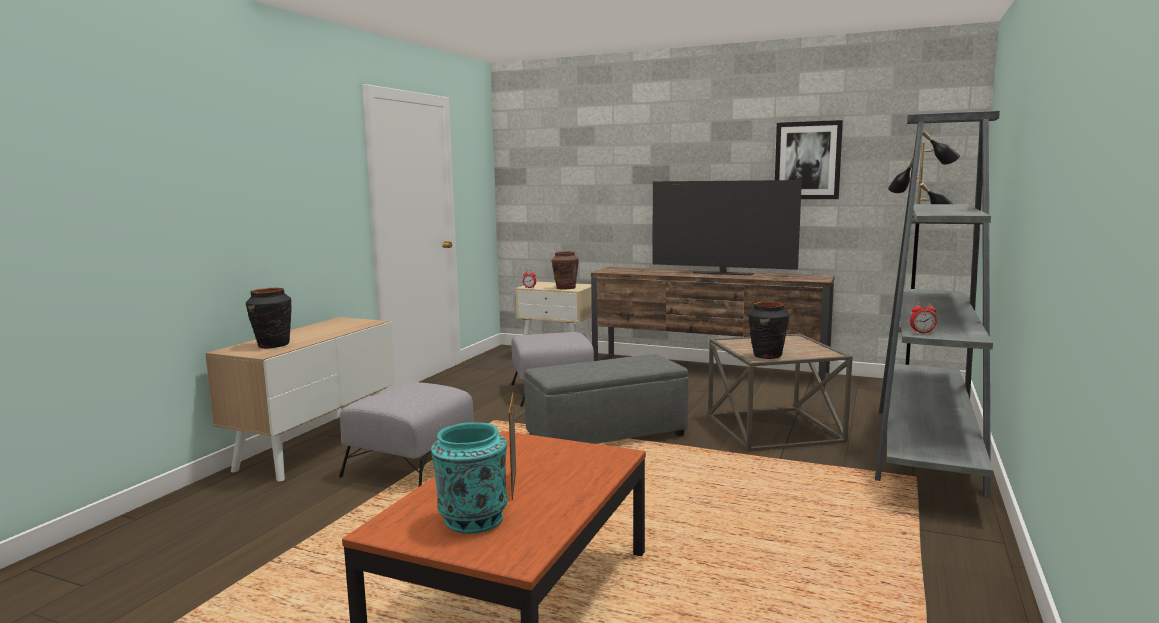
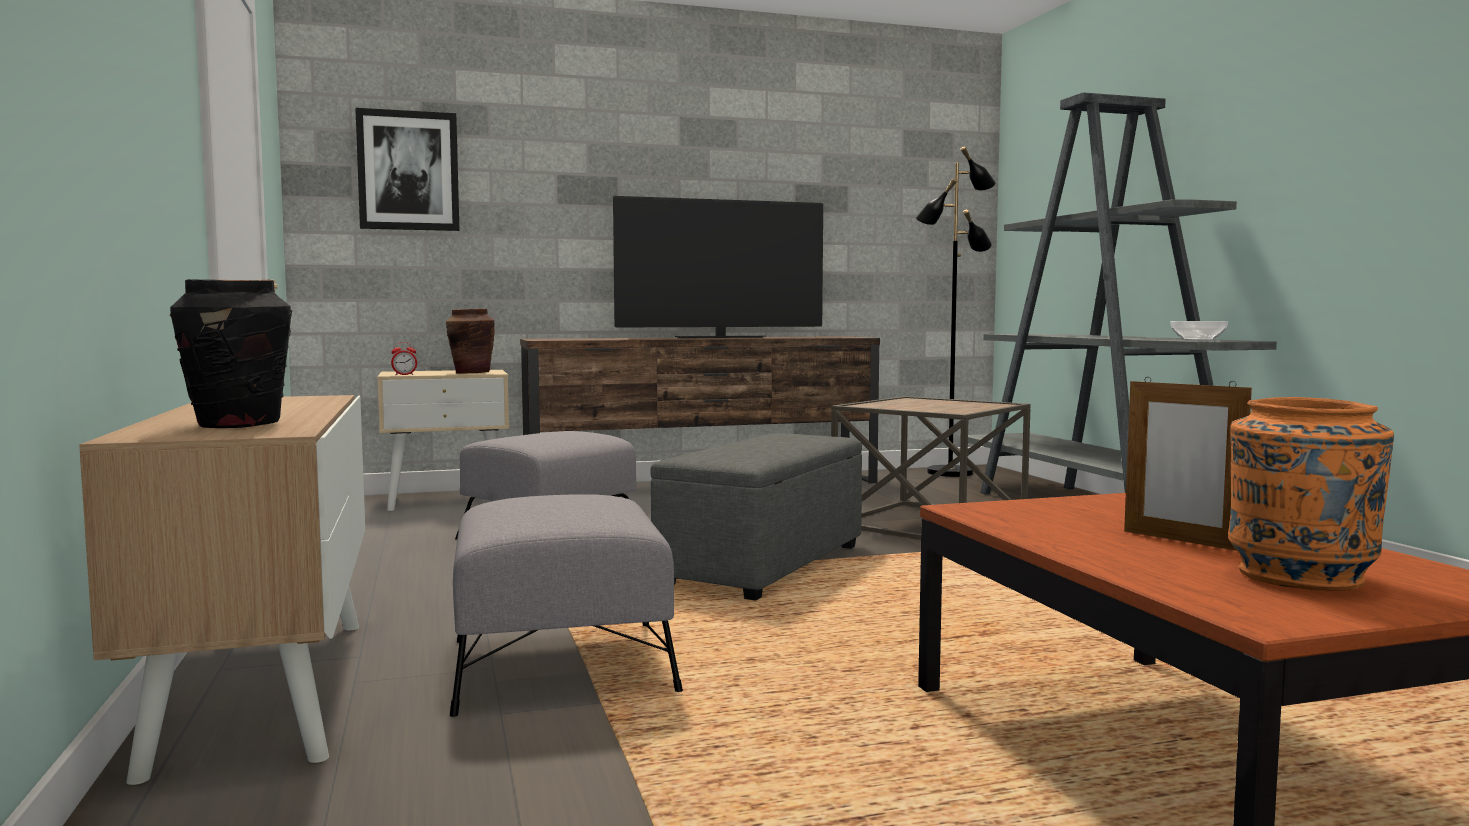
camera: 40 degrees left, 5 degrees down
turquoise vase [431,423,508,534] -> orange vase [1228,397,1394,591]
black vase [748,301,789,359] -> none
picture [775,120,843,199] -> picture moved to [355,108,459,231]
alarm clock [910,301,937,333] -> bowl [1171,321,1228,341]

